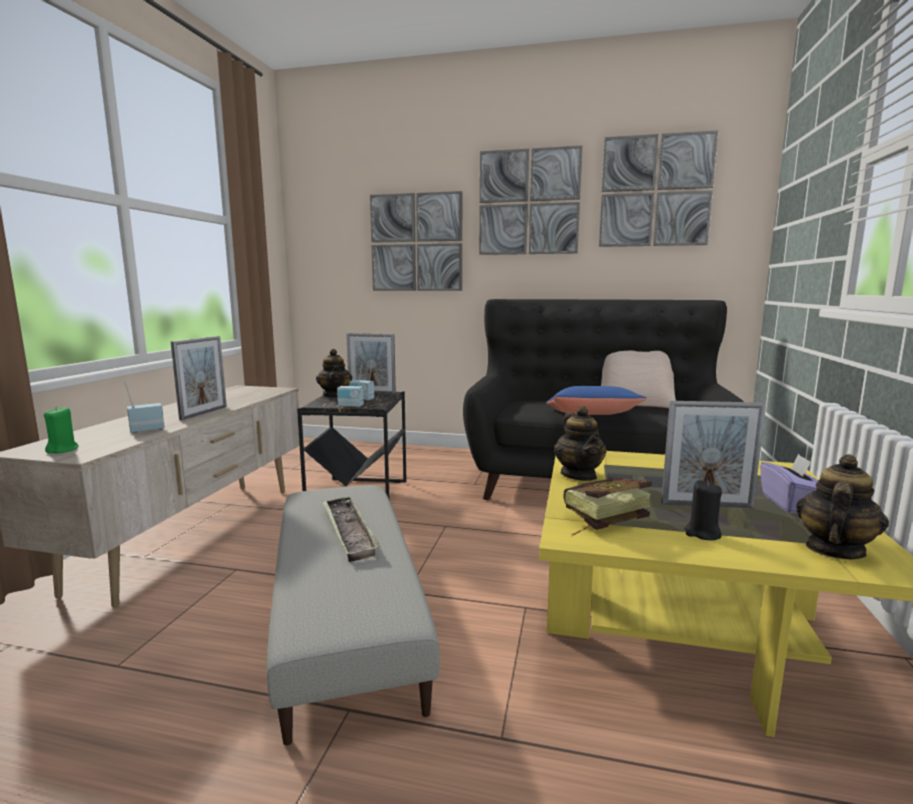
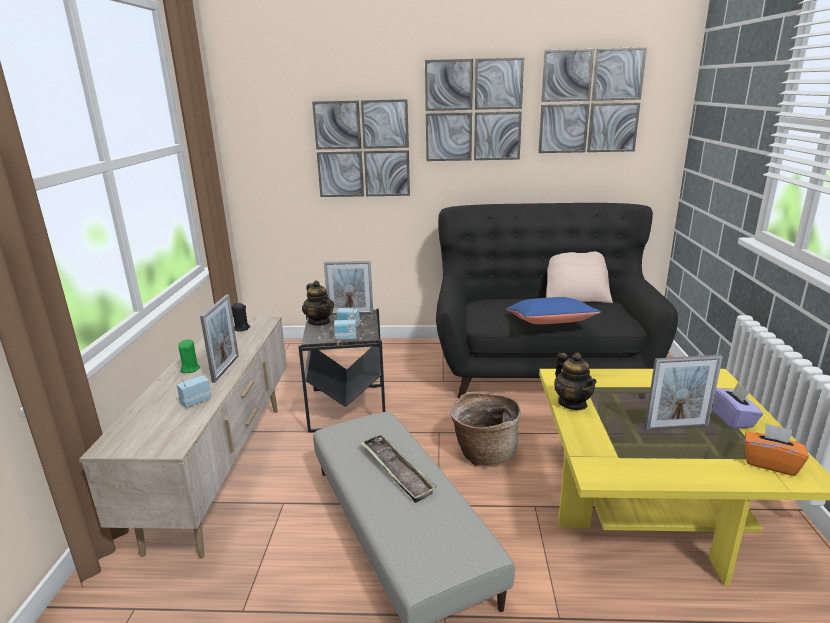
camera: 10 degrees left, 10 degrees up
green candle [44,406,79,453] -> green candle moved to [178,339,200,373]
book [563,478,652,536] -> none
black candle [684,480,722,540] -> black candle moved to [232,303,250,332]
teapot [796,454,889,559] -> orange tissue box [745,423,809,476]
none -> basket [450,392,521,466]

